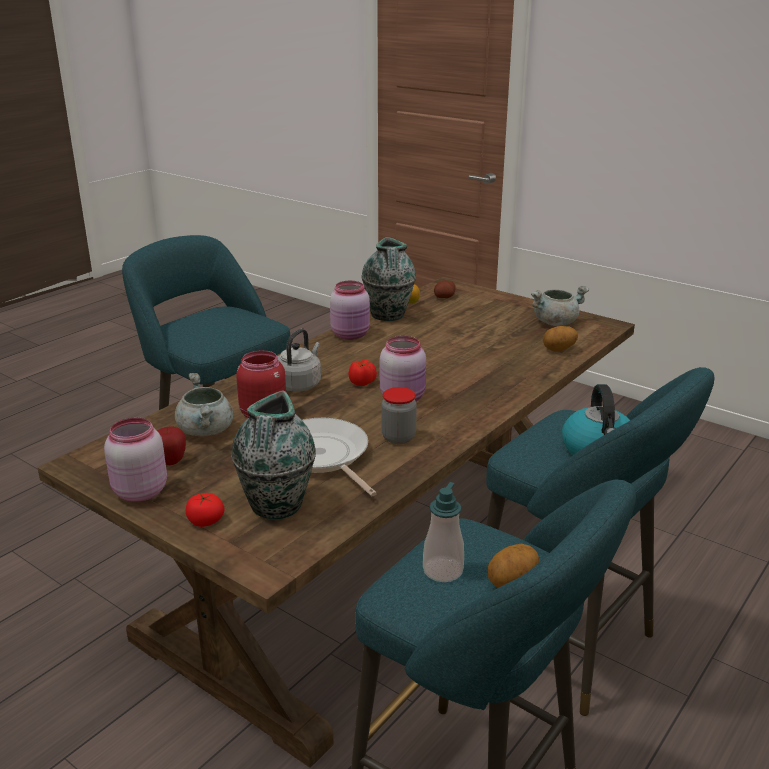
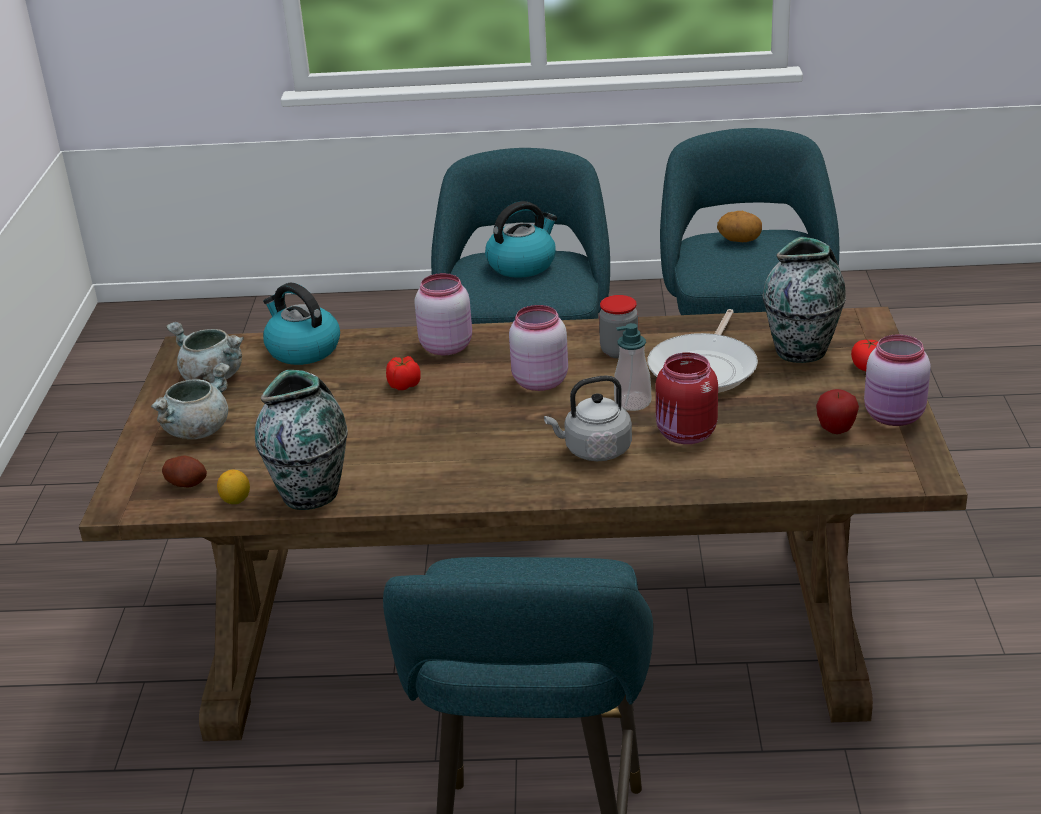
camera: 125 degrees left, 5 degrees up
grey cooking pot [175,373,234,436] -> grey cooking pot moved to [151,362,230,439]
pink jar [330,281,370,340] -> pink jar moved to [414,273,472,355]
tomato [348,359,377,386] -> tomato moved to [386,356,420,390]
soap dispenser [423,482,464,582] -> soap dispenser moved to [614,323,651,411]
potato [543,326,578,352] -> kettle [263,283,340,365]

